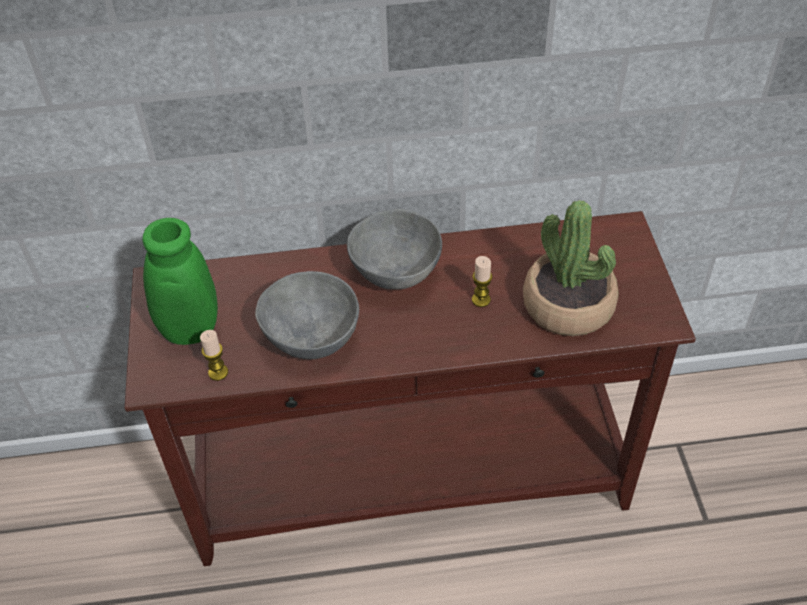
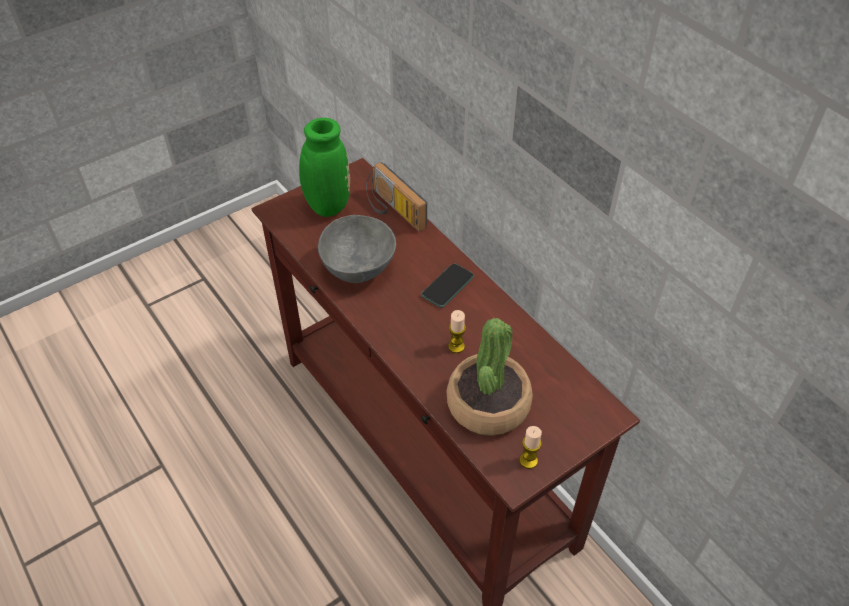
camera: 60 degrees right, 0 degrees up
candle [200,330,228,381] -> candle moved to [520,426,542,469]
grey bowl [347,209,442,289] -> phone [421,263,474,308]
none -> radio [366,162,427,231]

